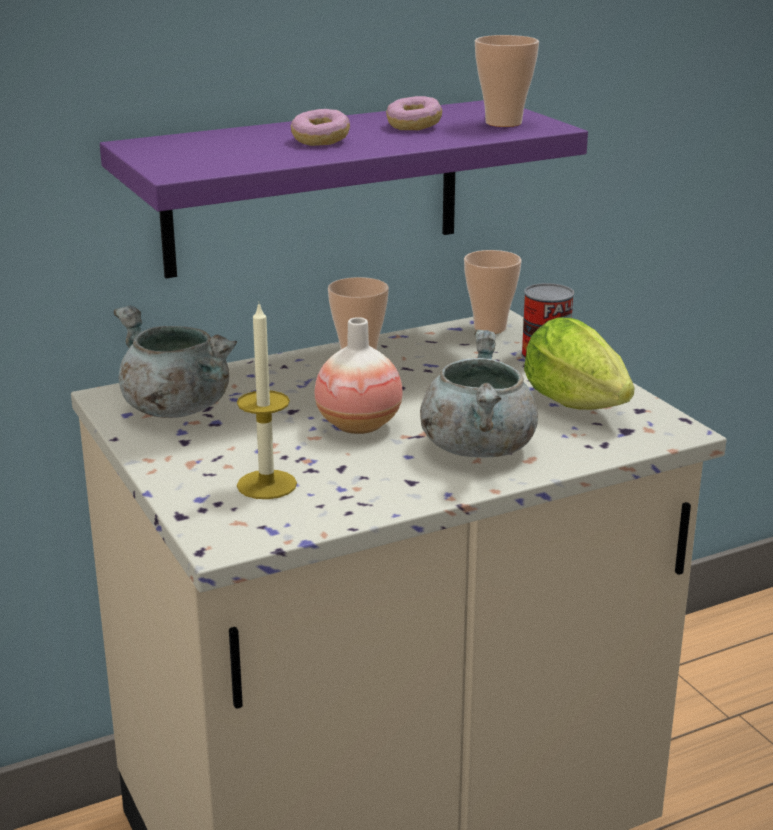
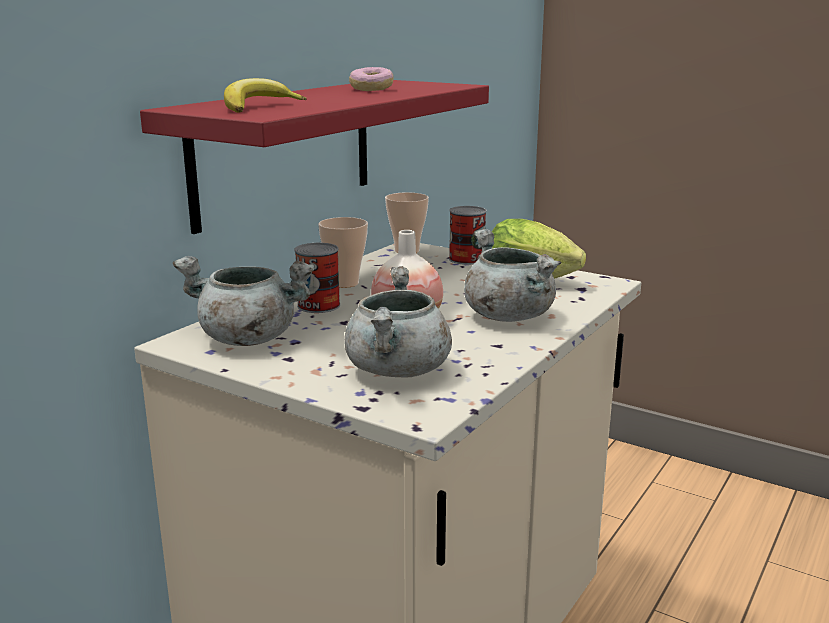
camera: 30 degrees left, 5 degrees down
purple shelf [100,100,588,278] -> red shelf [140,80,489,234]
candle [237,304,297,499] -> grey cooking pot [344,266,452,378]
donut [291,109,350,146] -> none
cup [475,35,539,127] -> none
none -> banana [224,78,307,113]
none -> can [294,243,340,313]

